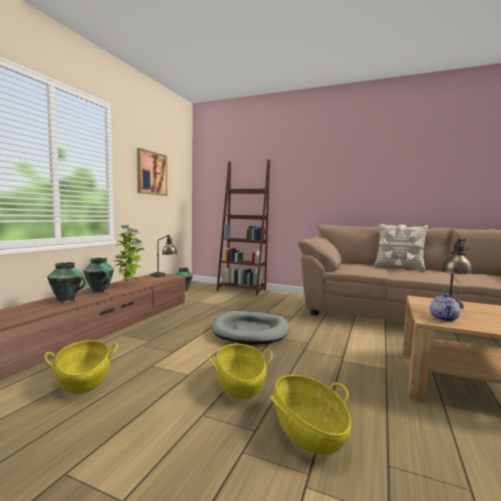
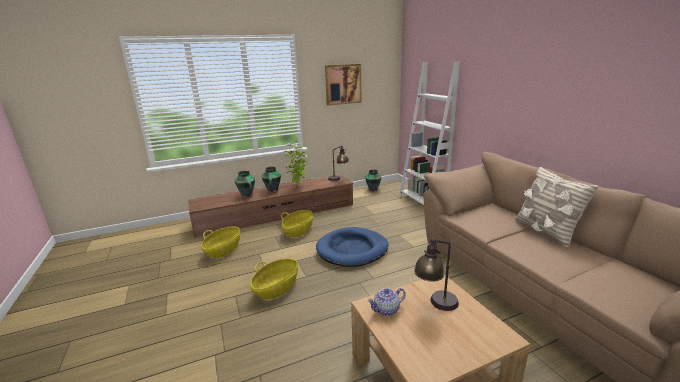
camera: 45 degrees right, 15 degrees up
grey dog bed [212,311,289,345] -> blue dog bed [316,227,389,267]
brown bookcase [217,159,270,295] -> white bookcase [400,62,460,205]
basket [270,375,351,455] -> basket moved to [281,210,314,237]

